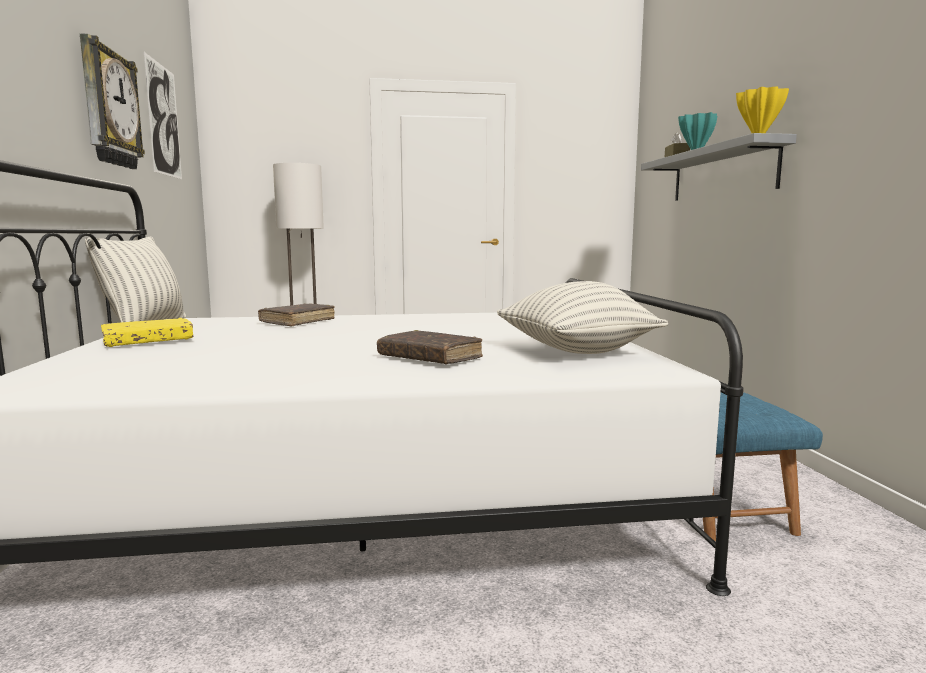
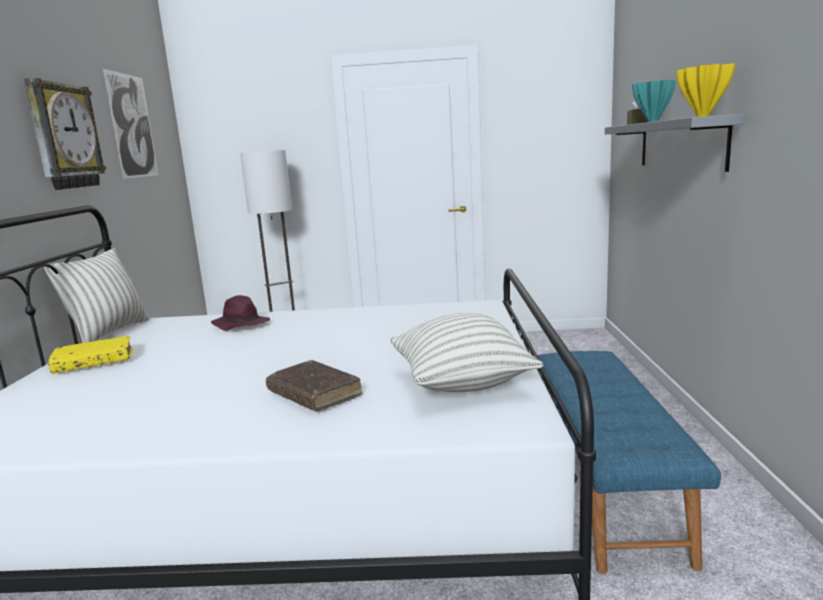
camera: 10 degrees right, 5 degrees up
brown book [258,303,335,327] -> purple hat [211,295,270,331]

